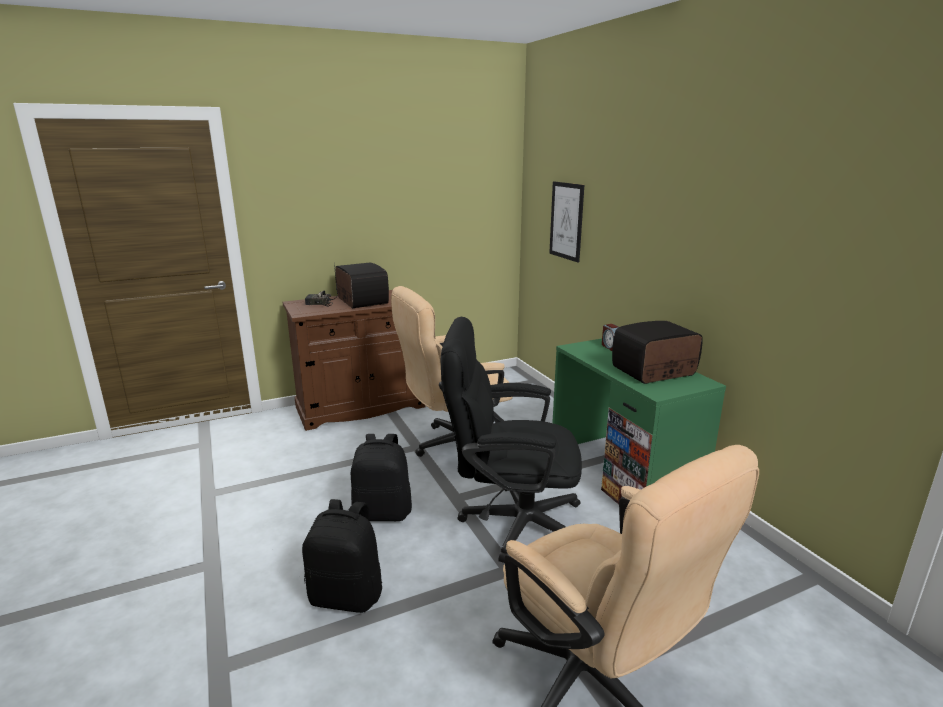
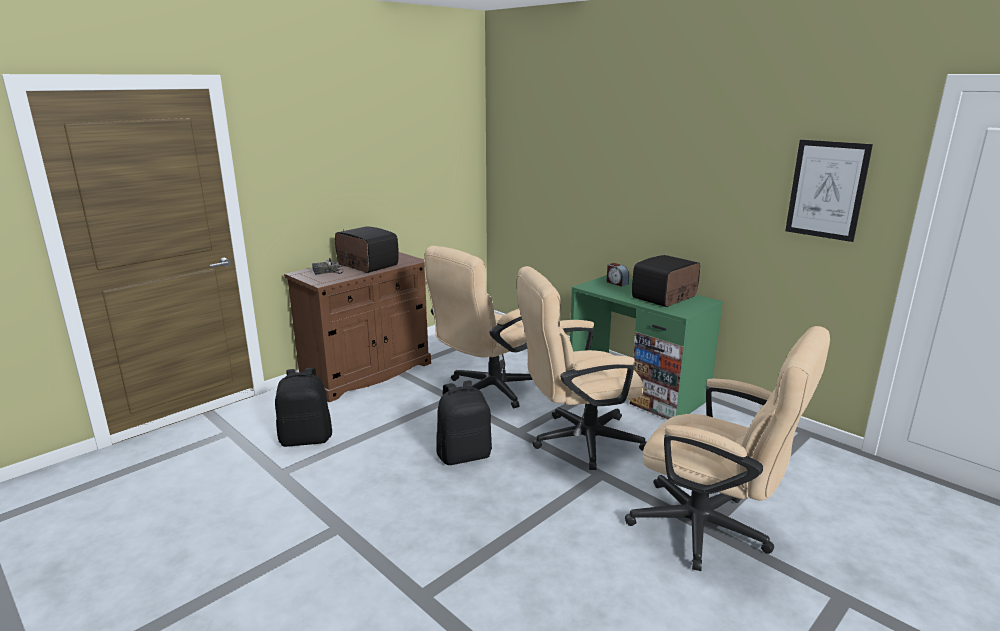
camera: 20 degrees left, 0 degrees up
black backpack [302,499,382,613] -> black backpack moved to [275,368,332,447]
black office chair [441,317,582,563] -> beige office chair [517,266,647,470]
picture [549,182,584,263] -> picture moved to [785,140,873,242]

